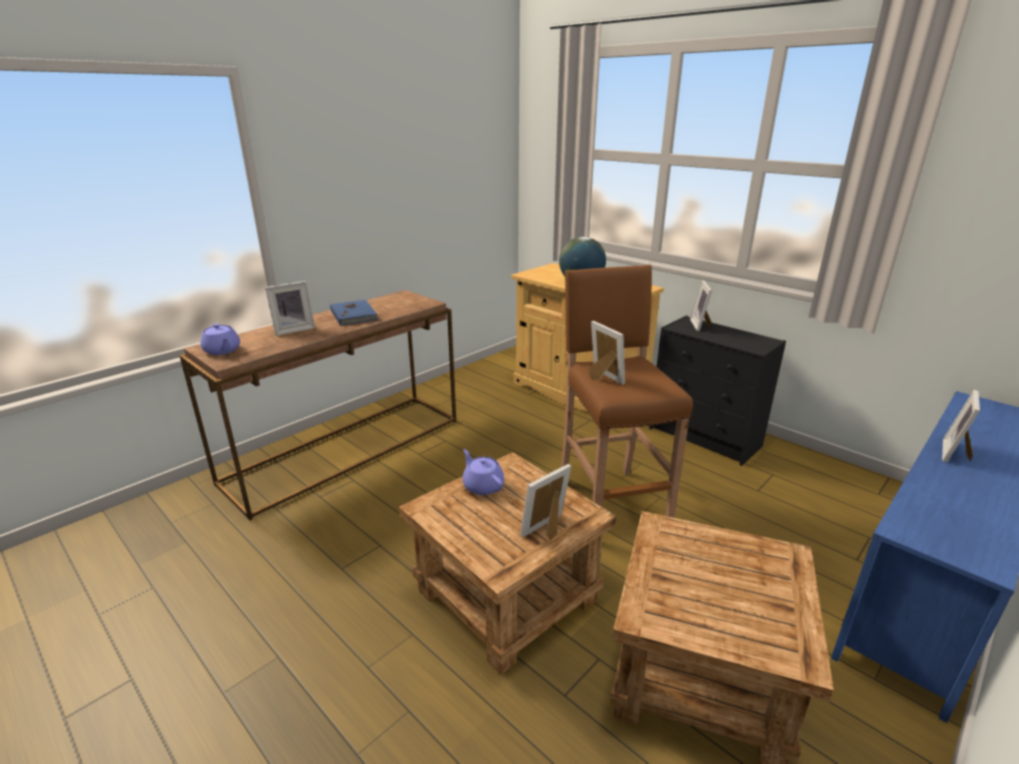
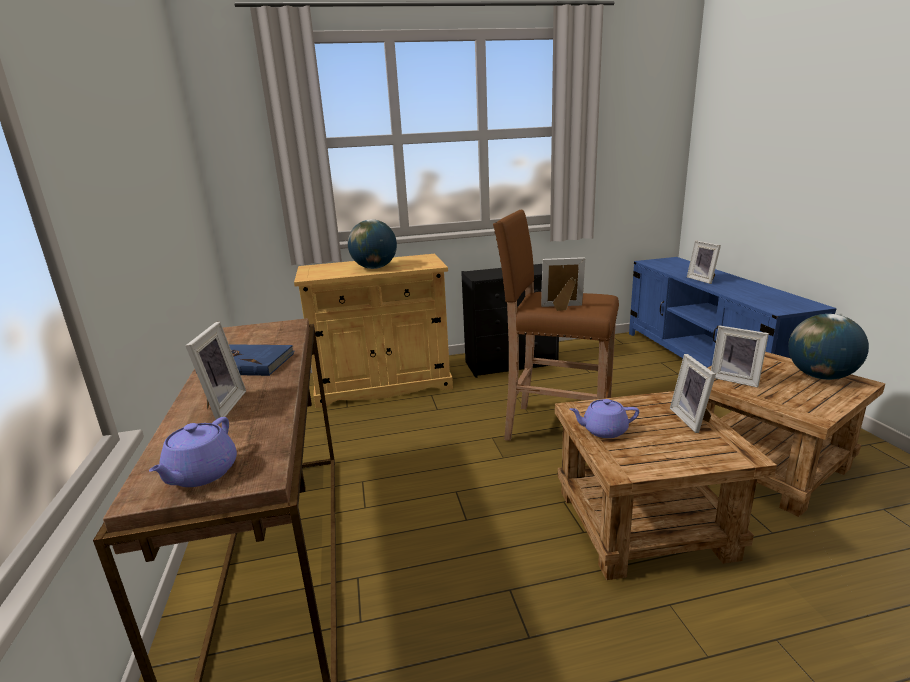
camera: 55 degrees left, 5 degrees down
purple teapot [200,323,240,355] -> purple teapot turned 105 degrees clockwise [149,417,237,487]
picture frame [690,280,712,331] -> picture frame moved to [711,325,769,388]
none -> globe [788,314,869,380]

